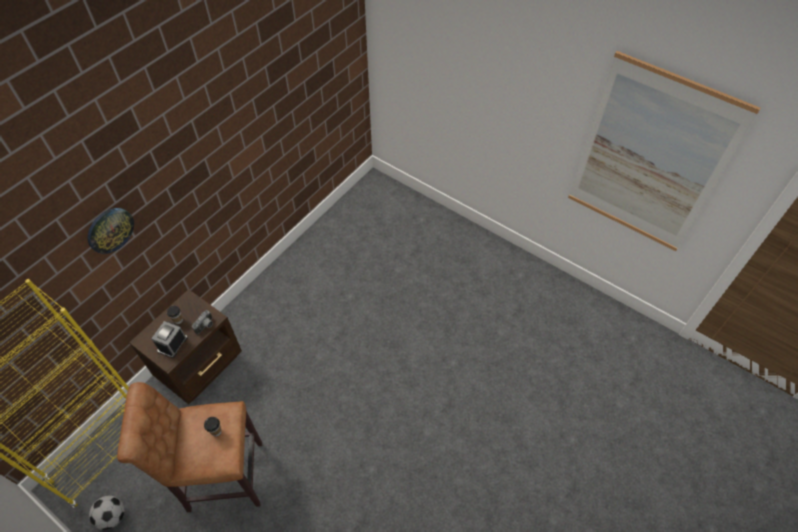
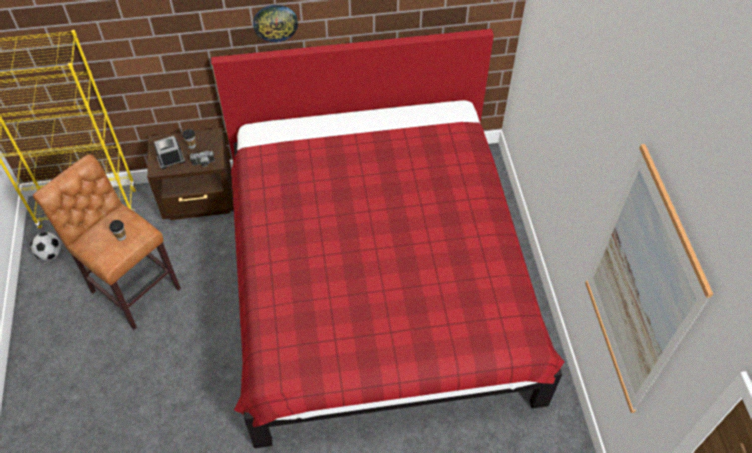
camera: 45 degrees right, 0 degrees up
wall clock [88,208,134,254] -> wall clock moved to [253,5,298,42]
none -> red bed [211,29,564,448]

